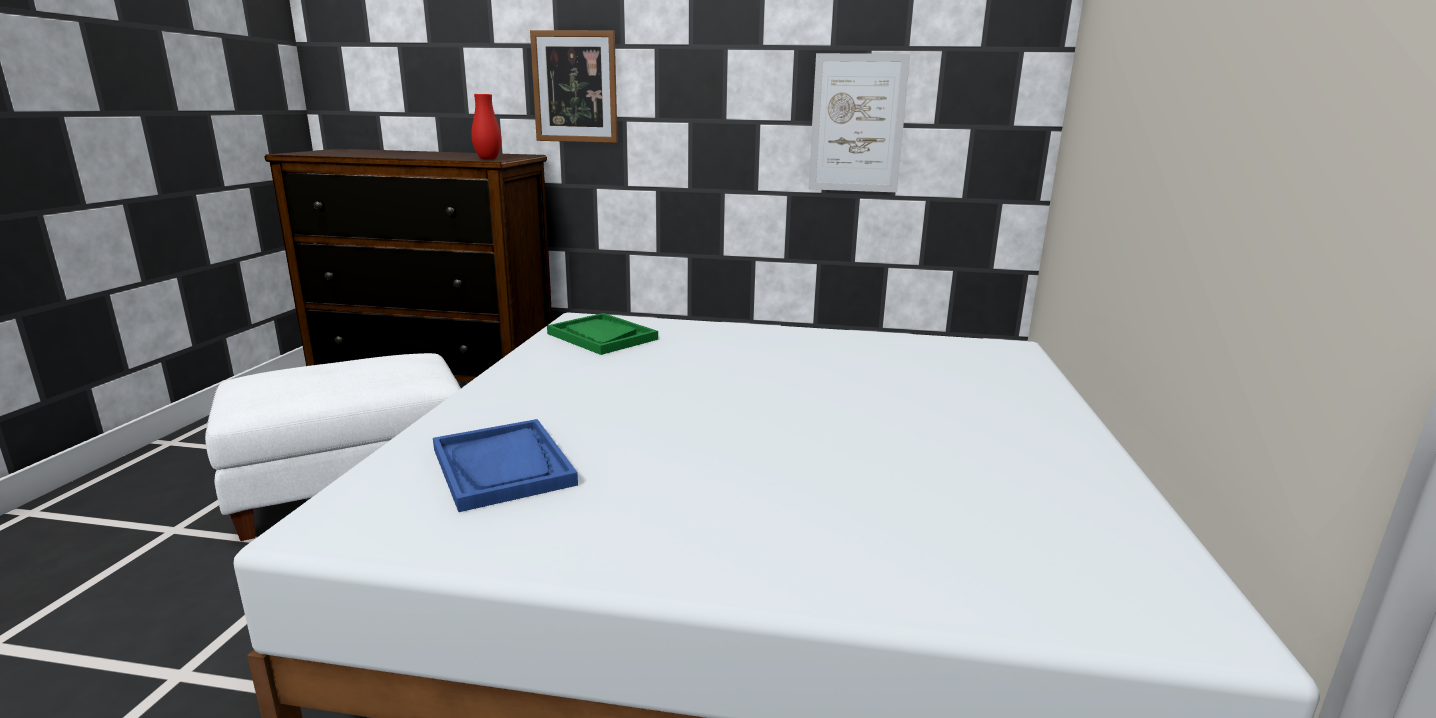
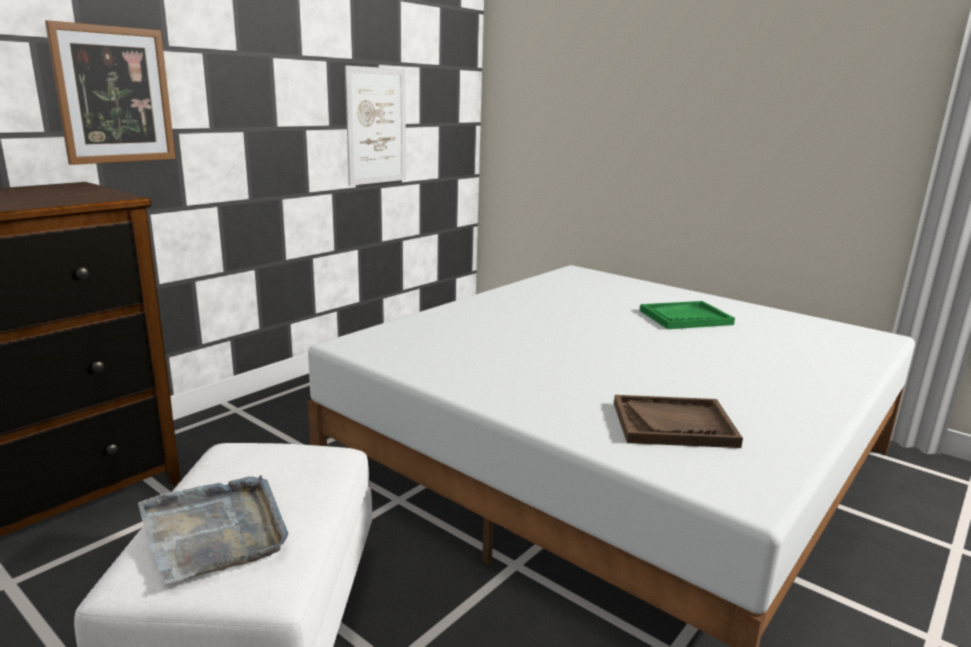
camera: 60 degrees left, 0 degrees up
blue tray [433,419,578,512] -> brown tray [614,395,743,448]
red vase [471,94,501,160] -> none
green tray [547,313,658,355] -> green tray moved to [640,301,735,329]
none -> grey tray [138,475,288,584]

